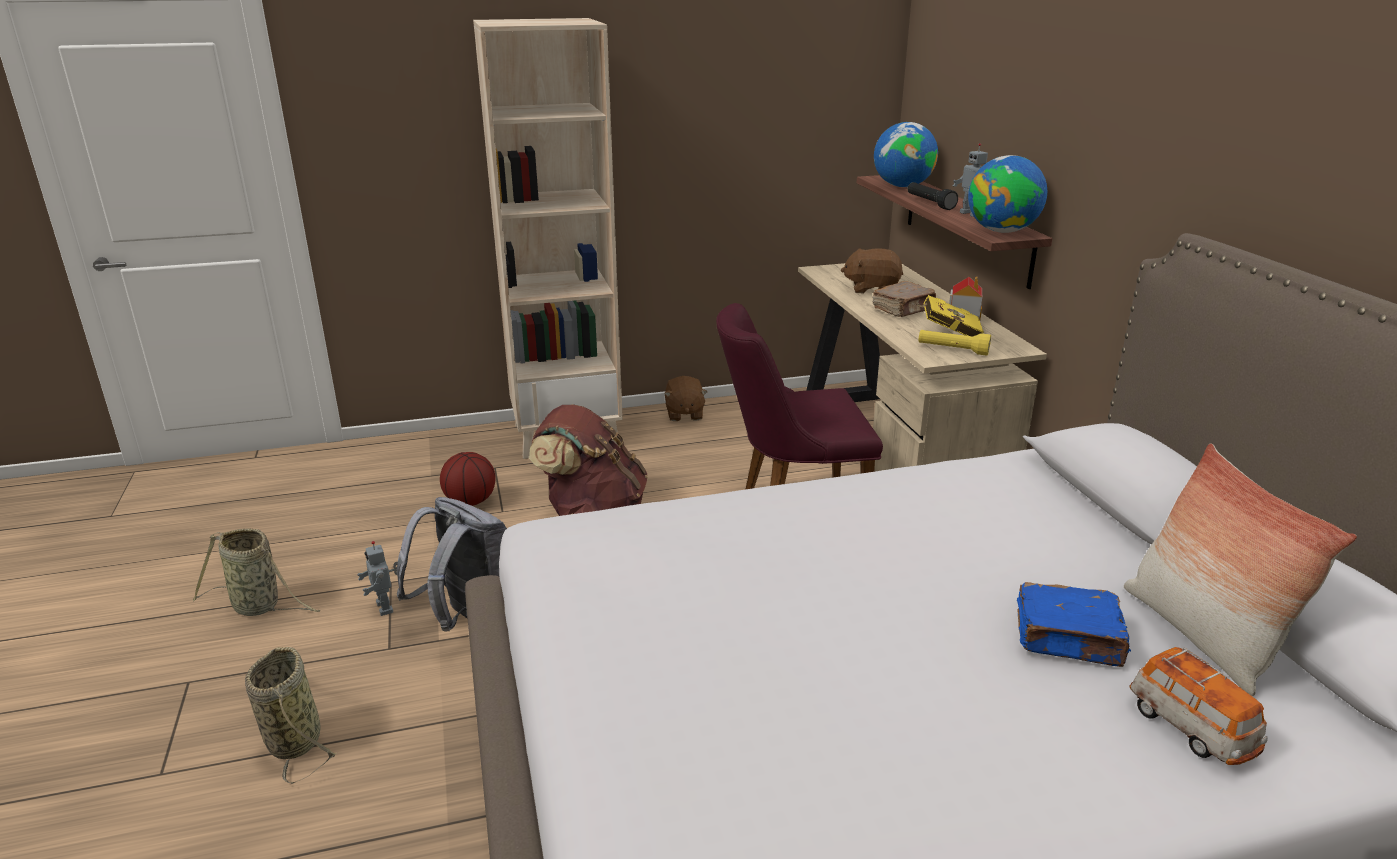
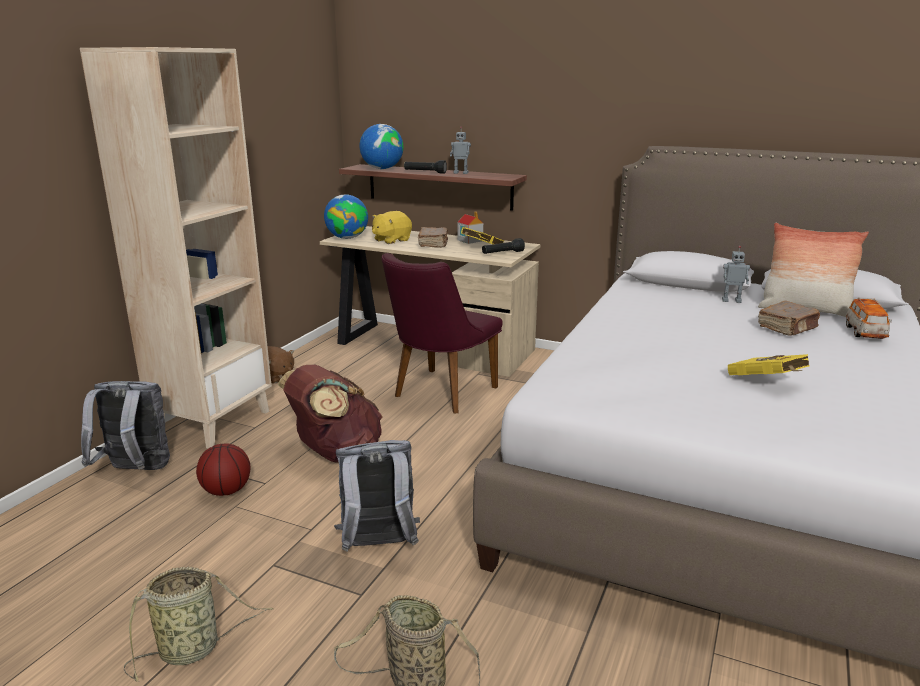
camera: 50 degrees left, 5 degrees down
toy robot [357,541,398,616] -> toy robot moved to [722,246,750,303]
brown plush toy [841,248,903,294] -> yellow plush toy [372,211,412,244]
yellow flashlight [918,330,991,356] -> black flashlight [482,238,525,254]
globe [968,155,1047,233] -> globe moved to [324,194,368,239]
blue book [1017,582,1131,667] -> brown book [758,301,820,336]
toy car [1129,647,1268,765] -> toy car turned 90 degrees clockwise [846,297,891,339]
none -> grey backpack [81,381,170,470]
none -> yellow book [728,354,810,375]

